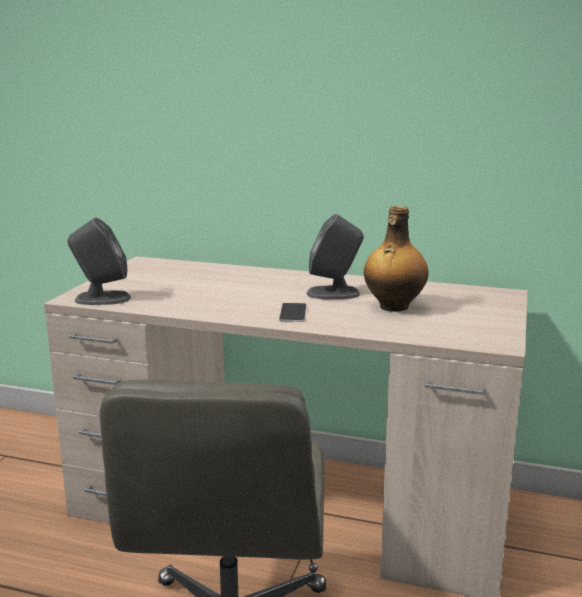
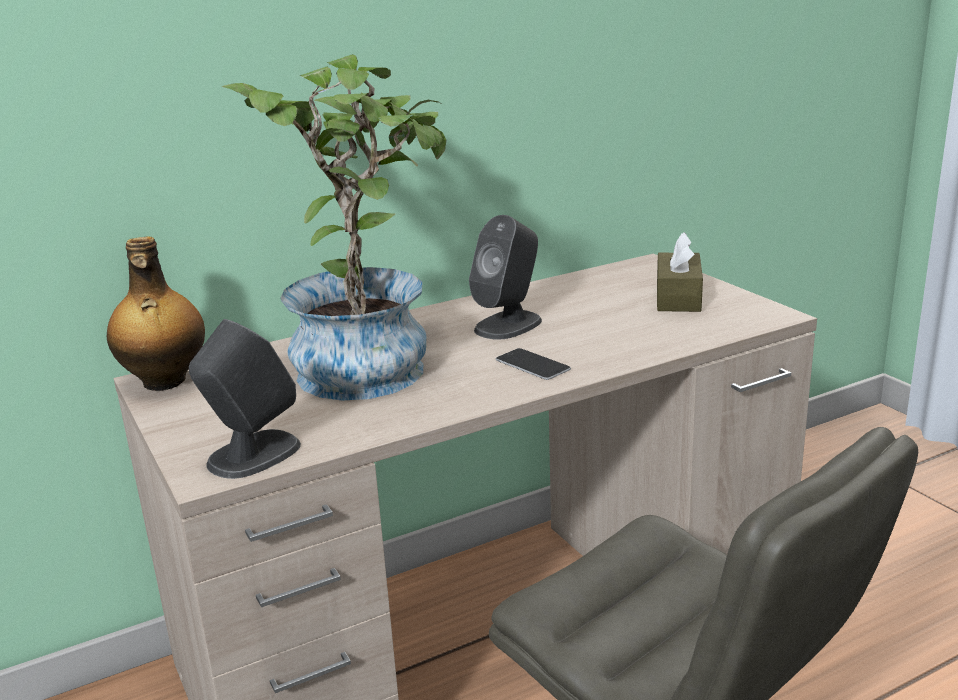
camera: 45 degrees left, 5 degrees up
bottle [364,206,429,312] -> bottle moved to [107,236,205,391]
none -> potted plant [222,54,446,401]
none -> brown tissue box [657,232,703,312]

